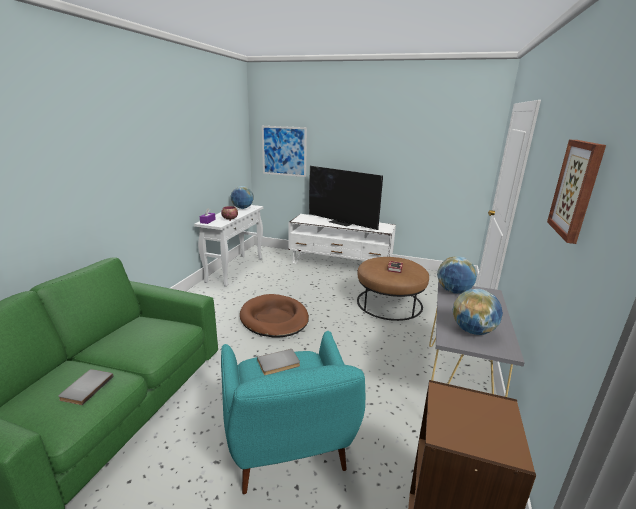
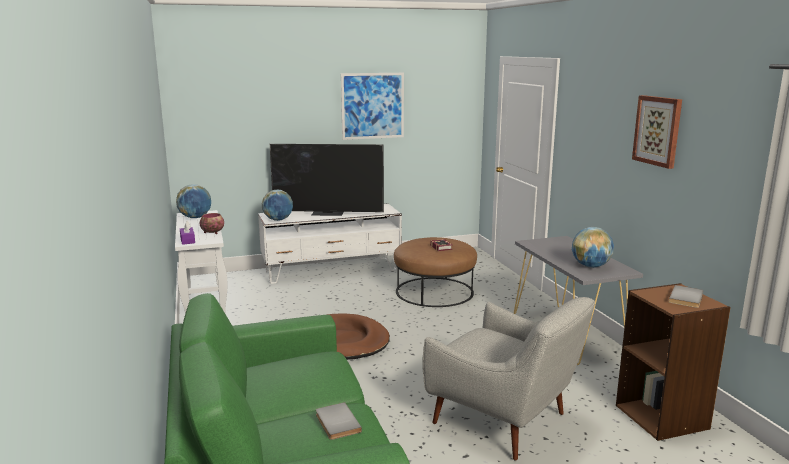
camera: 35 degrees left, 5 degrees down
turquoise armchair [221,331,365,494] -> grey armchair [422,297,595,461]
grey book [257,349,300,375] -> grey book moved to [669,285,703,308]
picture [262,126,307,177] -> picture moved to [341,73,404,140]
globe [437,256,477,293] -> globe moved to [262,190,293,221]

